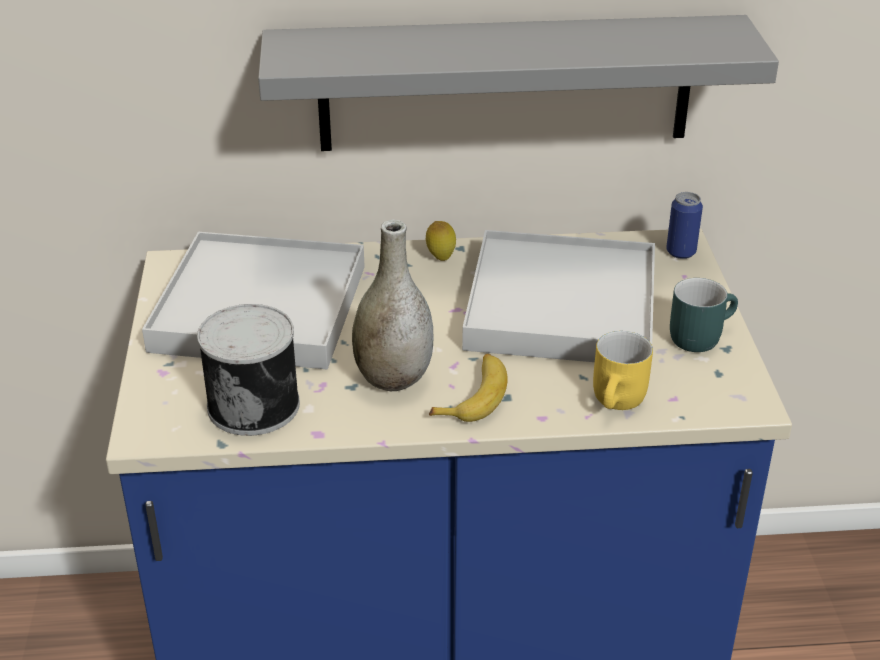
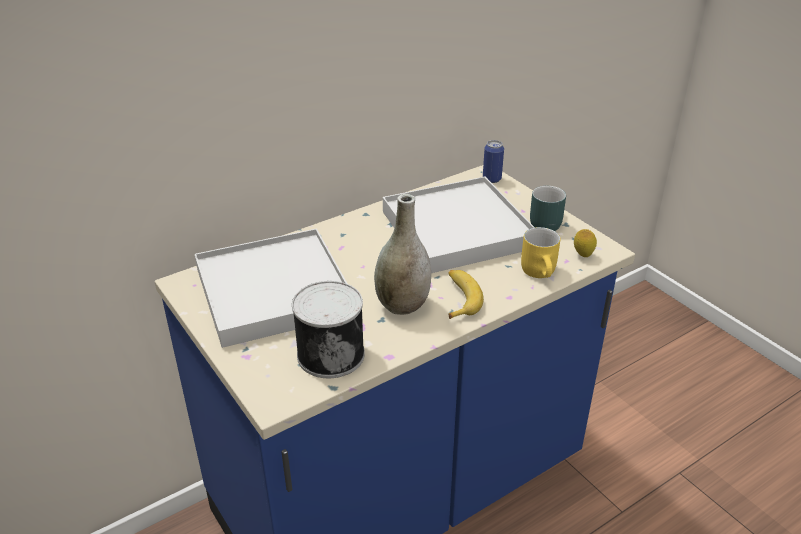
camera: 30 degrees left, 0 degrees up
grey shelf [258,15,779,151] -> none
lemon [426,221,456,261] -> lemon moved to [574,229,597,257]

